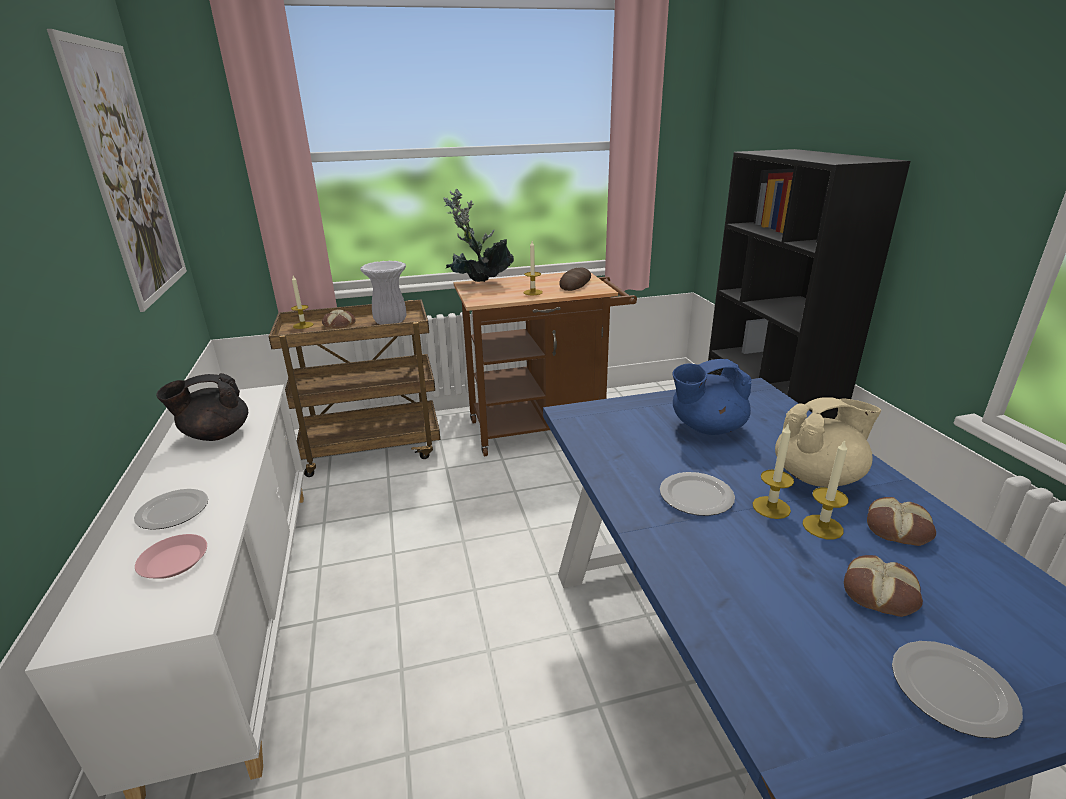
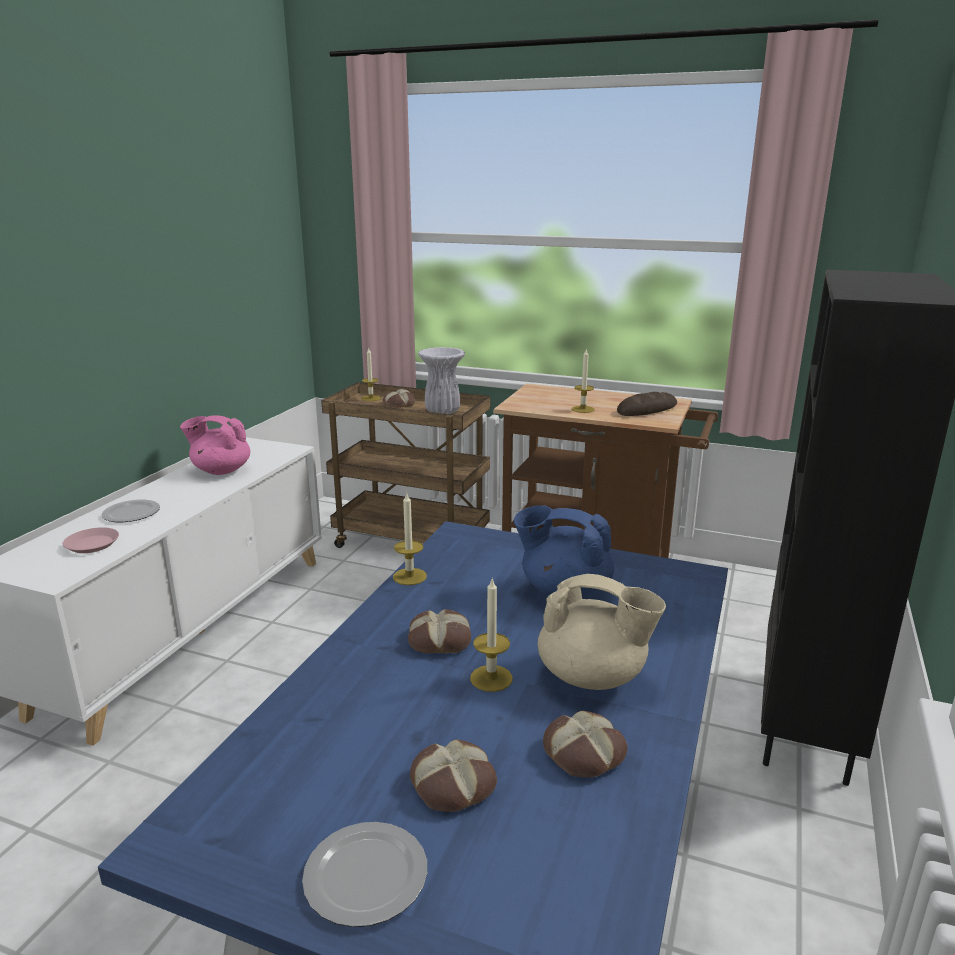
camera: 35 degrees right, 5 degrees down
picture [47,29,187,312] -> none
black teapot [156,373,248,441] -> pink teapot [180,415,250,475]
potted plant [444,189,514,282] -> none
plate [660,472,735,516] -> bread [408,609,471,654]
candle [803,440,849,539] -> candle moved to [393,494,427,585]

